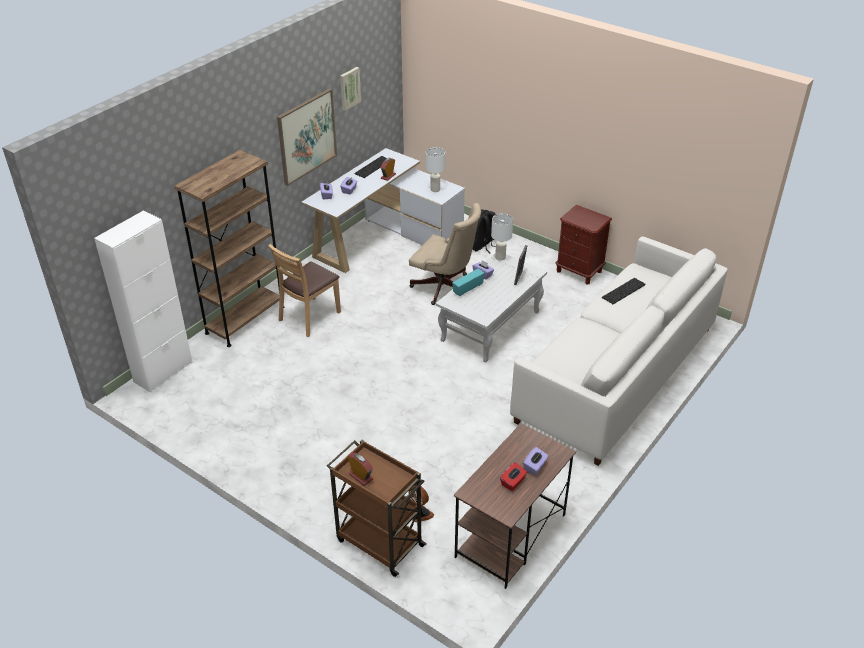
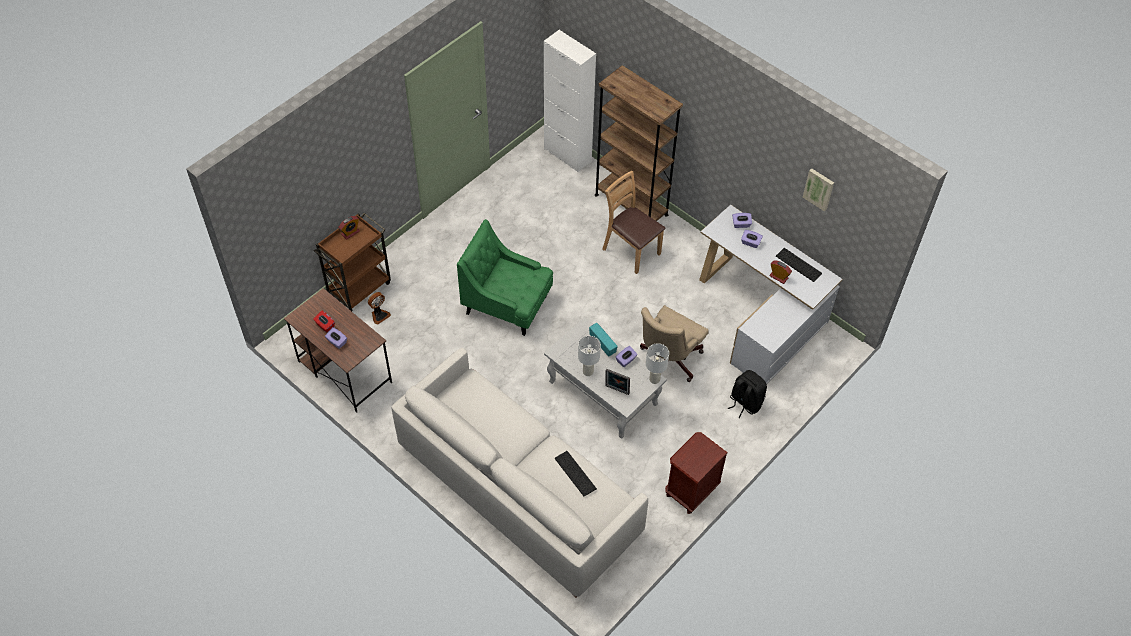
camera: 95 degrees right, 15 degrees up
picture [277,88,337,186] -> none
white table lamp [426,147,445,192] -> white table lamp moved to [578,336,601,376]
none -> green armchair [457,219,553,336]

